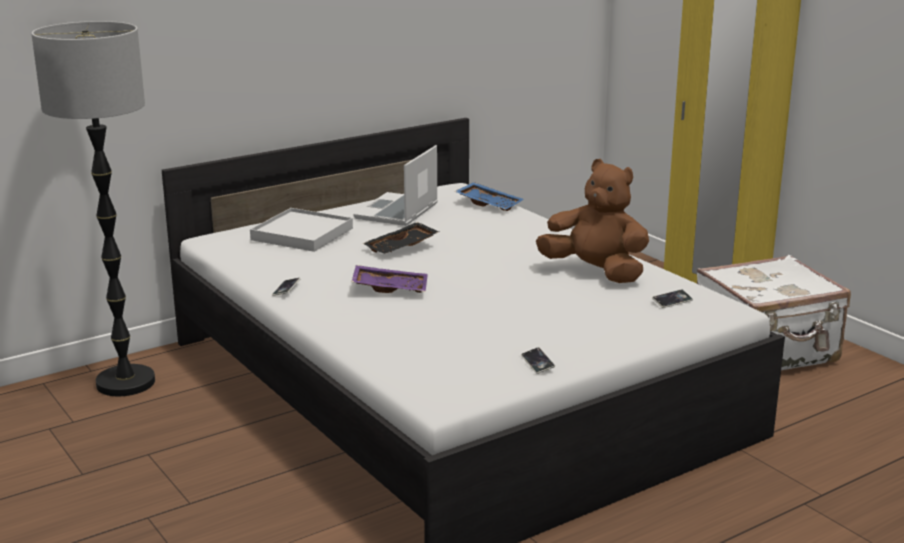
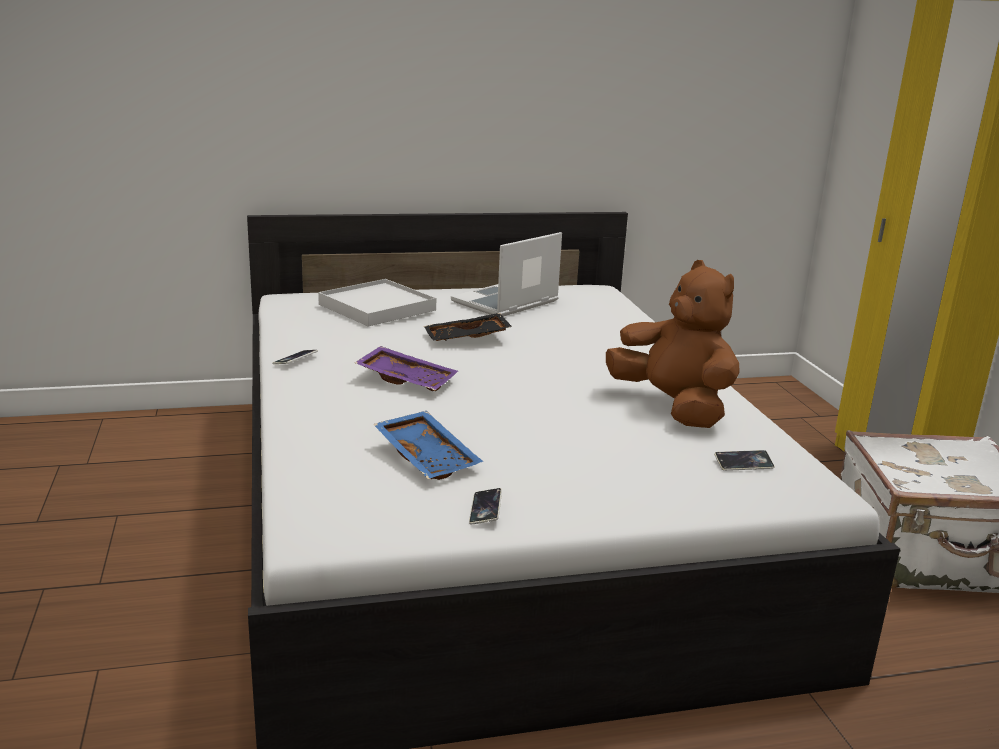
camera: 20 degrees right, 0 degrees up
floor lamp [32,21,155,396] -> none
blue tray [455,182,524,211] -> blue tray moved to [373,411,483,480]

